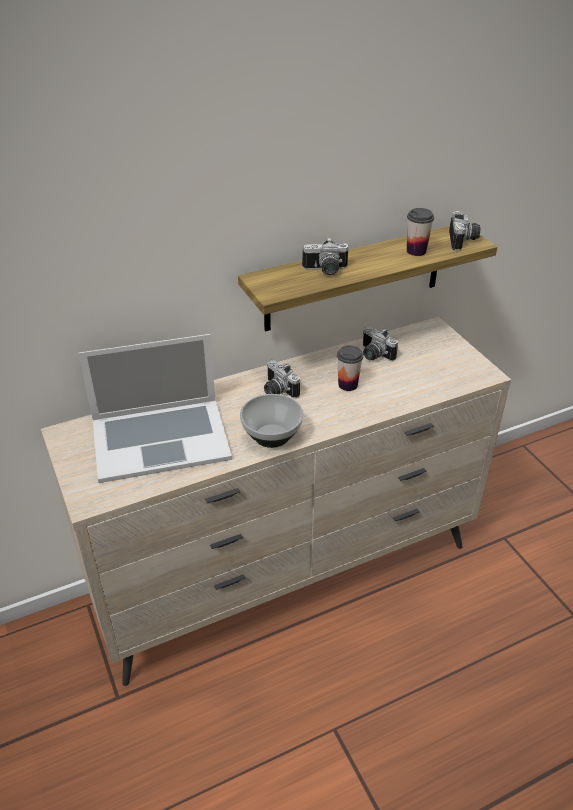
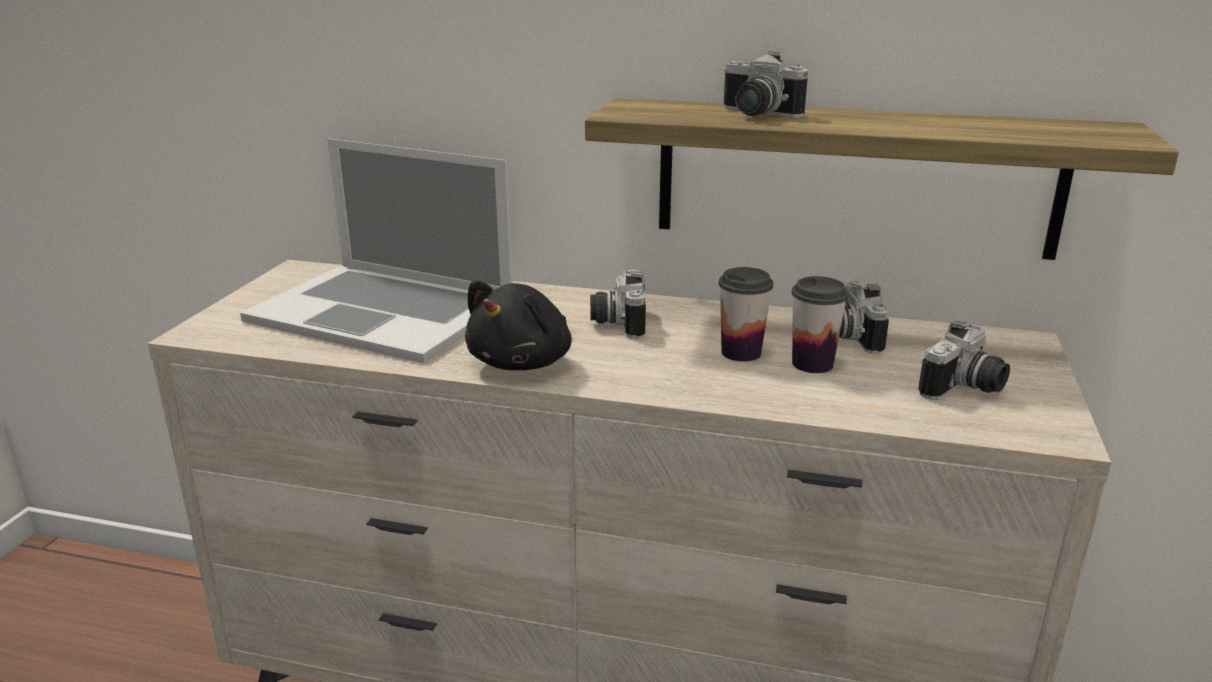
camera: 40 degrees right, 15 degrees down
bowl [240,394,303,448] -> black plush toy [465,280,572,370]
cup [407,208,434,256] -> cup moved to [792,276,849,373]
camera [449,211,480,251] -> camera moved to [918,321,1010,400]

